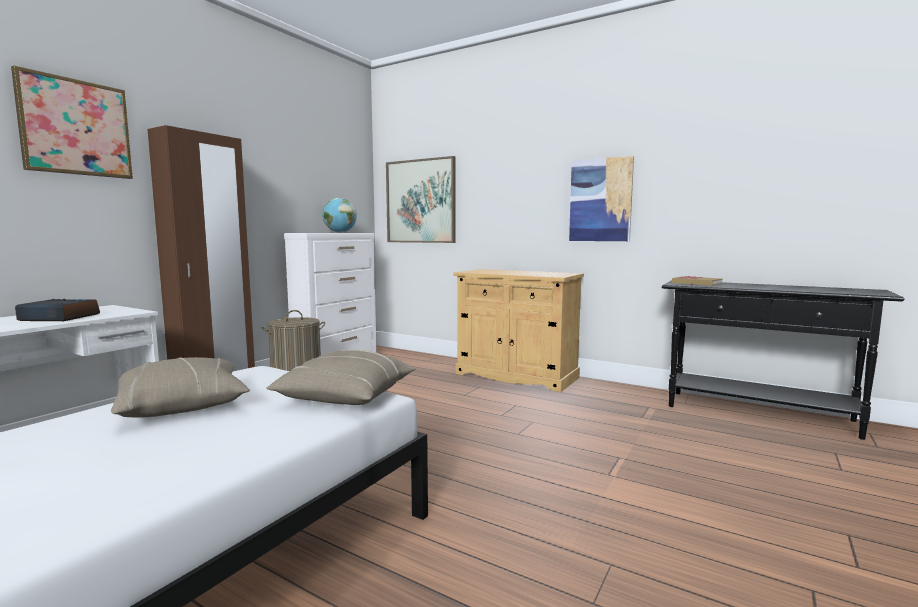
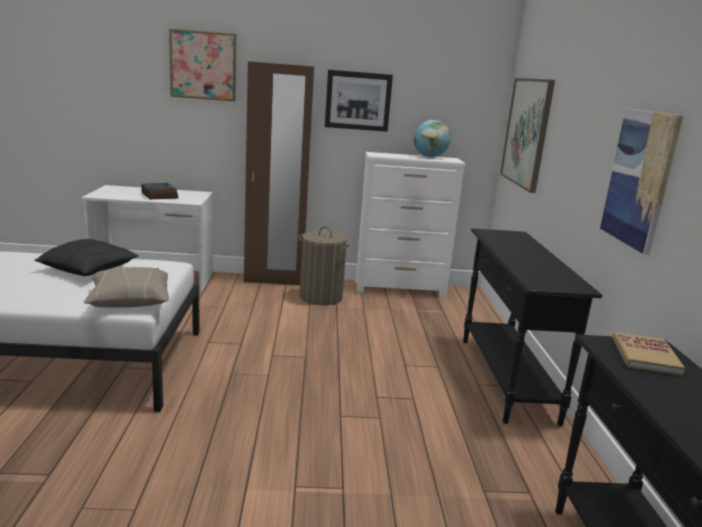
camera: 55 degrees right, 10 degrees up
beige pillow [111,357,250,418] -> black pillow [34,239,139,276]
beige cabinet [453,269,584,392] -> black console table [463,228,602,426]
none -> picture [325,70,393,132]

